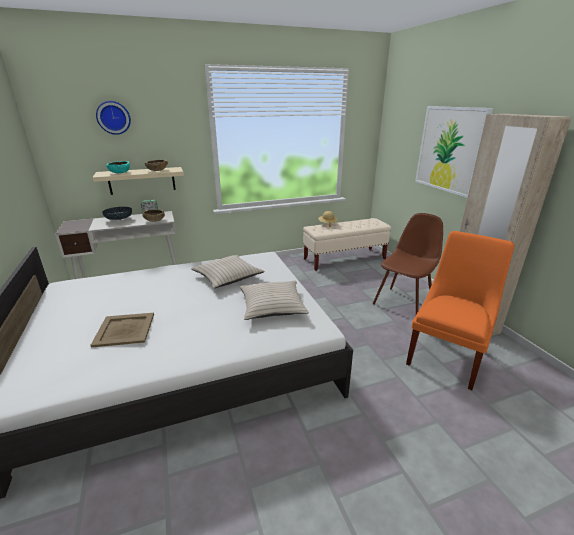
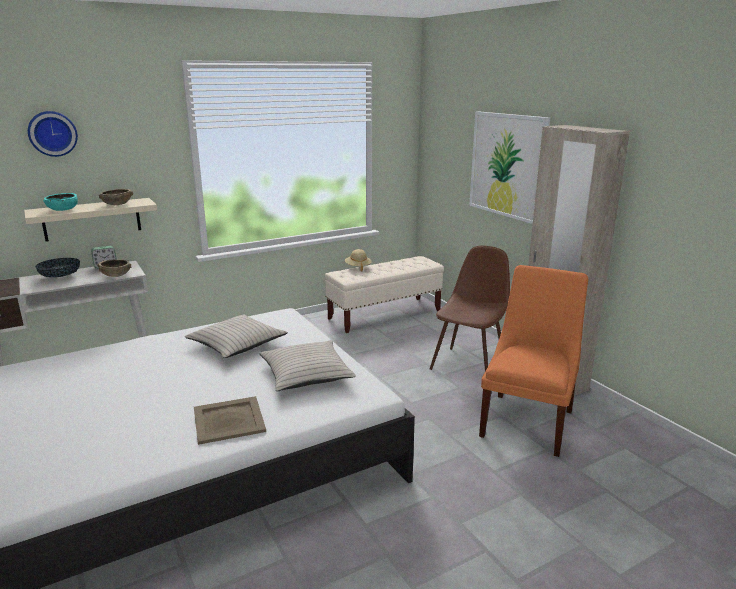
camera: 10 degrees left, 5 degrees down
beige tray [90,313,154,347] -> beige tray moved to [194,396,266,445]

